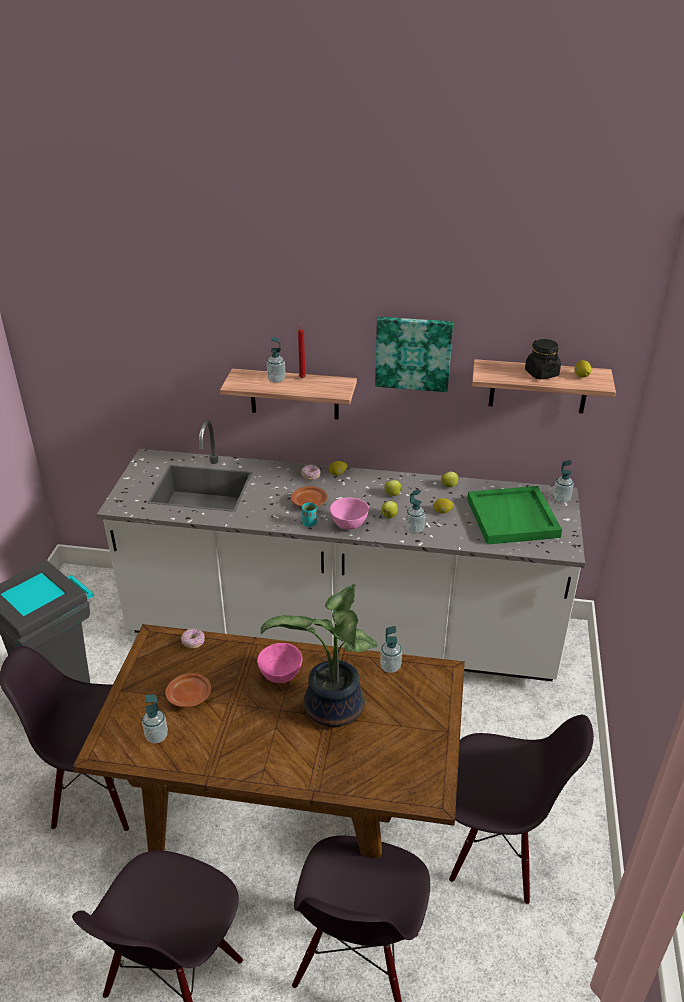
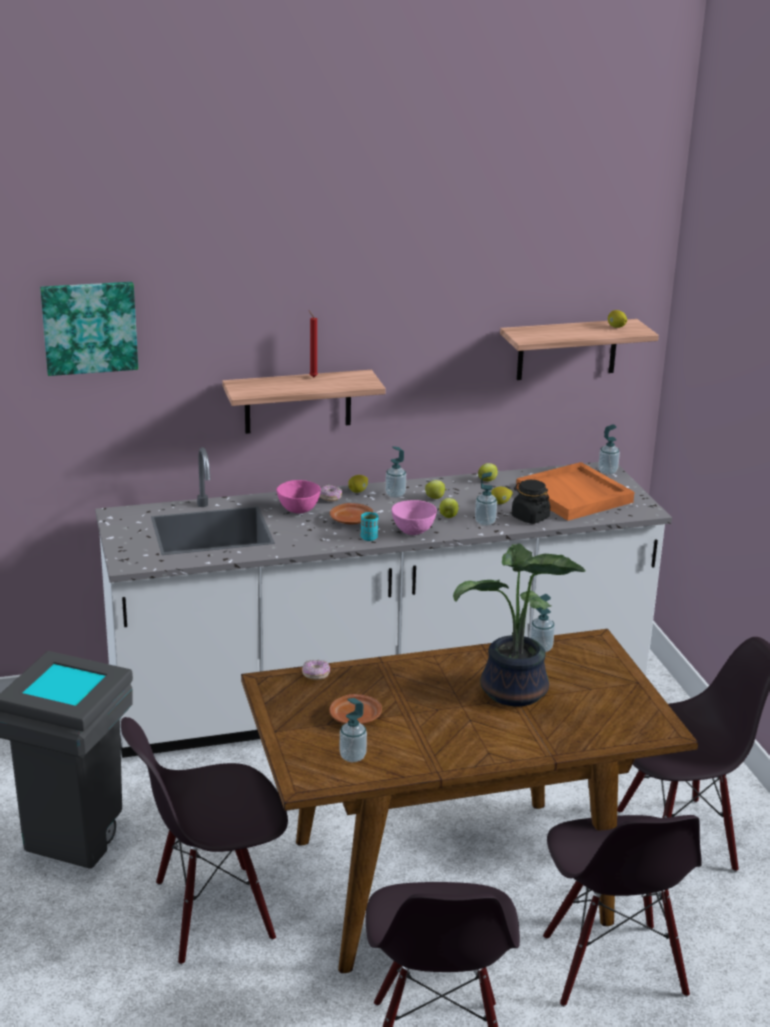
camera: 25 degrees left, 10 degrees down
pink bowl [257,643,302,683] -> pink bowl moved to [277,480,321,514]
soap dispenser [267,337,285,383] -> soap dispenser moved to [385,446,406,498]
picture [375,317,453,392] -> picture moved to [40,282,138,376]
green tray [467,486,562,545] -> orange tray [516,462,634,521]
black jar [525,339,561,379] -> black jar moved to [512,480,550,524]

